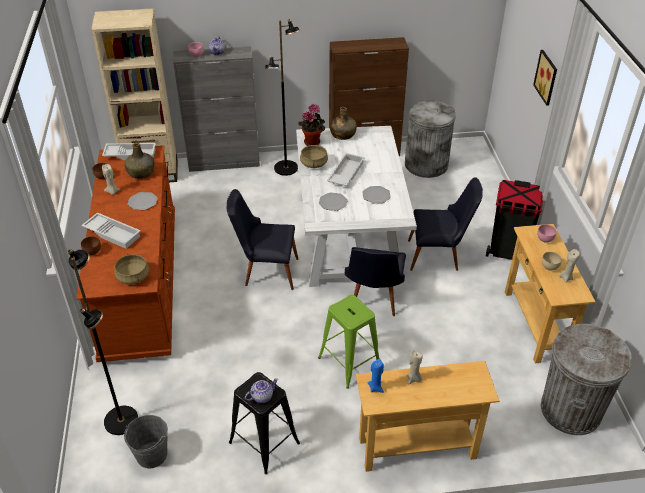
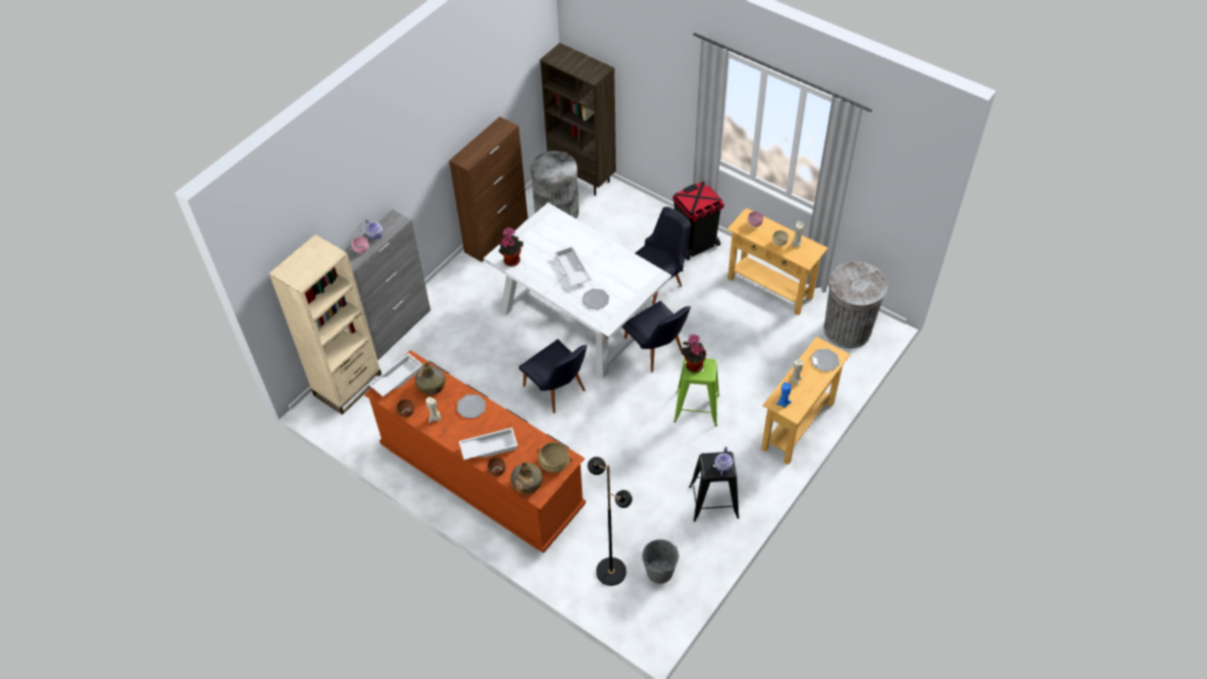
camera: 45 degrees left, 10 degrees up
black chair [227,189,298,290] -> black chair turned 90 degrees counterclockwise [519,339,587,413]
black floor lamp [265,19,300,176] -> none
beige cooking pot [300,145,328,168] -> none
green bottle [330,107,357,140] -> green bottle moved to [511,462,543,494]
plate [362,186,391,203] -> plate moved to [811,349,840,371]
picture [533,50,557,106] -> none
none -> brown bookcase [540,43,616,196]
none -> potted plant [682,334,707,373]

